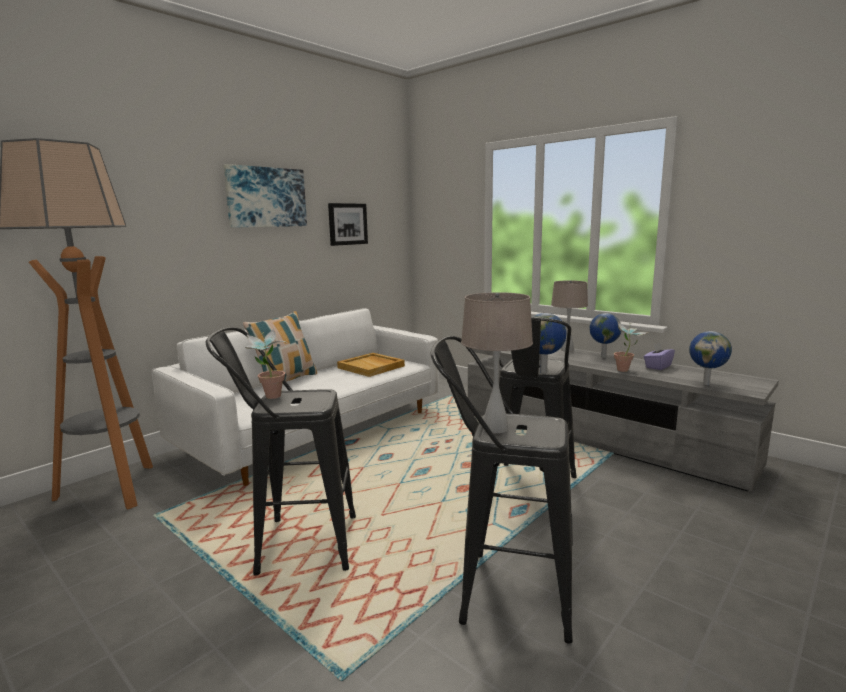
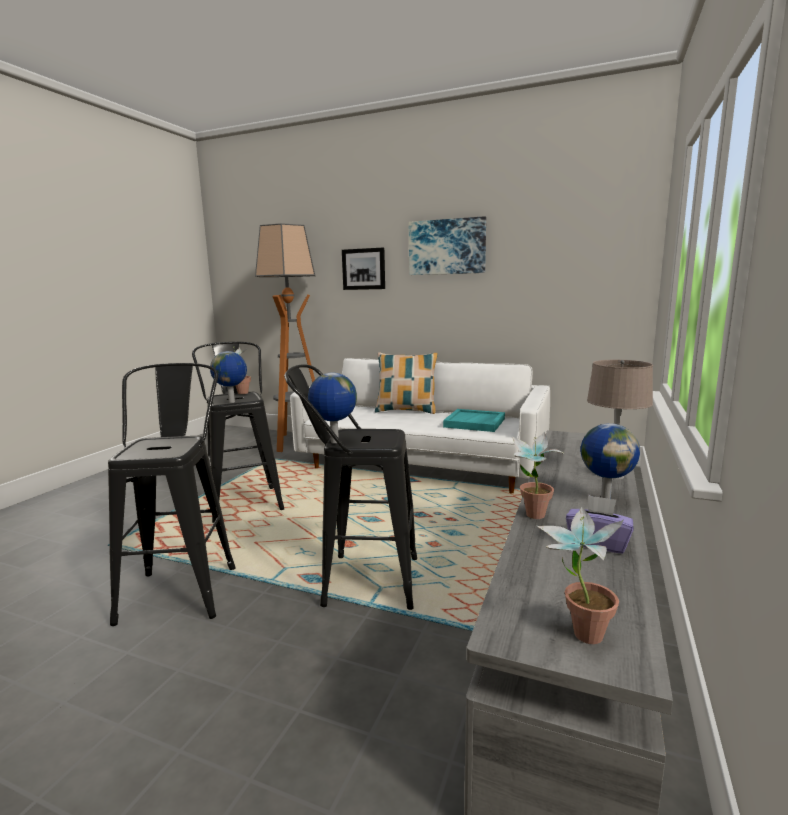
camera: 70 degrees right, 0 degrees up
picture [328,203,368,246] -> picture moved to [342,248,385,290]
beige tray [337,353,405,377] -> turquoise tray [443,409,505,432]
beige table lamp [461,292,533,433] -> none
globe [689,331,732,385] -> globe moved to [210,351,247,403]
none -> potted plant [537,506,624,644]

